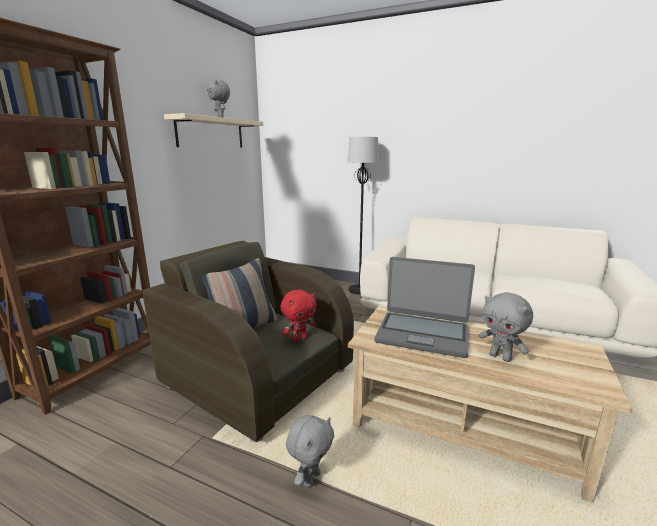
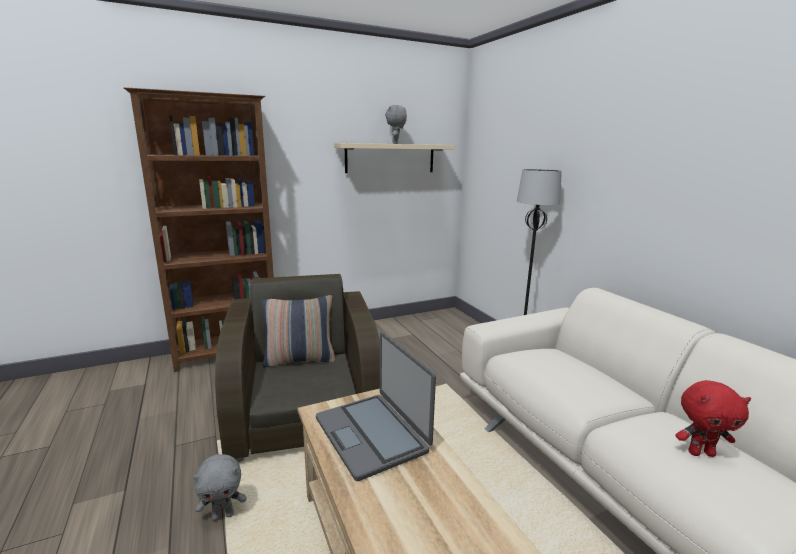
camera: 40 degrees right, 0 degrees up
red plush toy [281,289,317,342] -> red plush toy moved to [675,380,751,457]
grey plush toy [479,292,533,362] -> none

